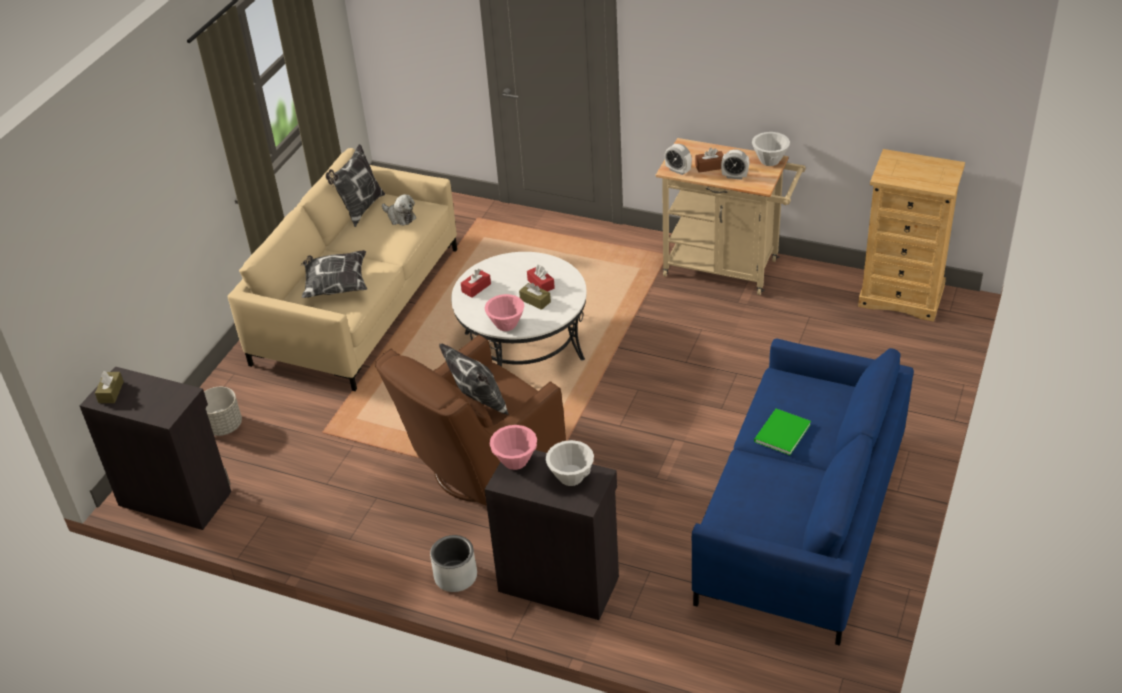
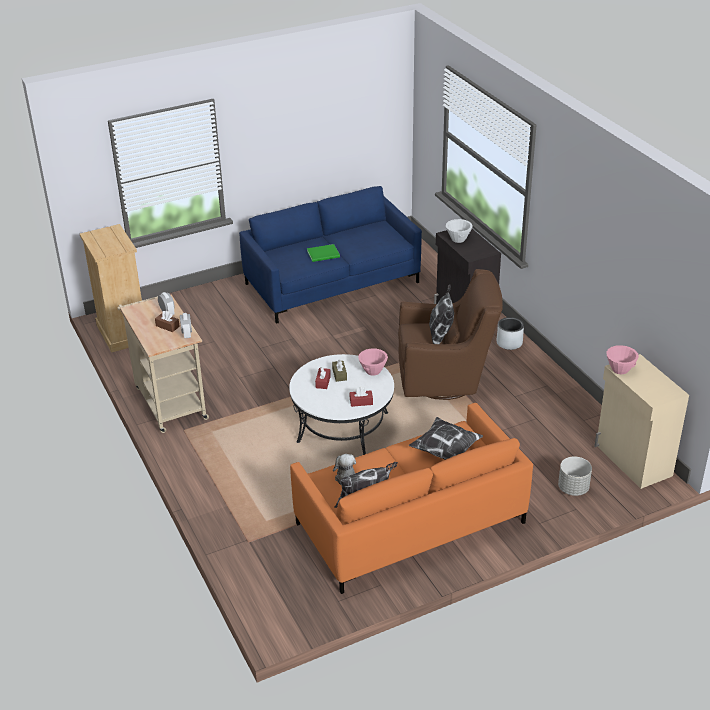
camera: 140 degrees left, 5 degrees down
black cabinet [80,366,231,530] -> beige cabinet [594,354,689,489]
brown tissue box [95,371,124,403] -> none
beige sofa [227,148,457,391] -> orange sofa [290,403,533,594]
pink bowl [490,425,537,470] -> pink bowl moved to [606,345,639,374]
white bowl [752,132,790,166] -> none

